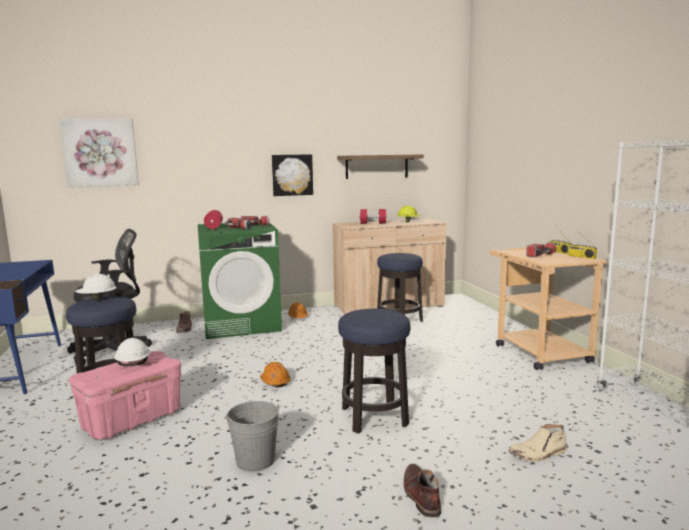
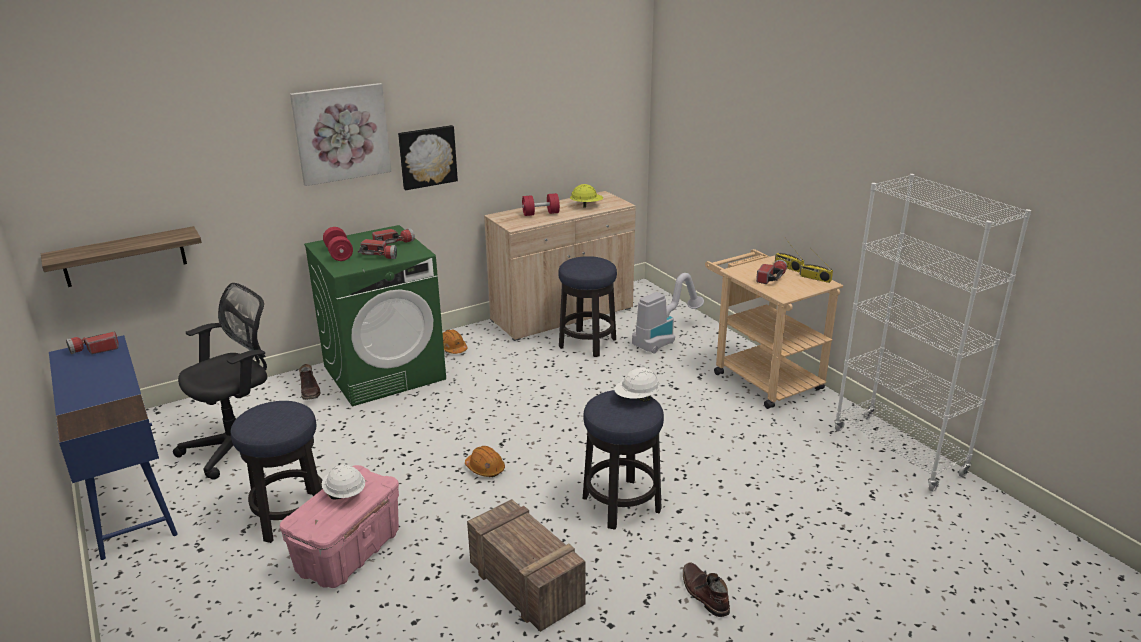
camera: 15 degrees left, 15 degrees up
picture [59,118,139,187] -> picture moved to [290,83,392,186]
white hard hat [75,274,117,300] -> white hard hat moved to [614,368,660,402]
grey bucket [224,401,282,472] -> crate [467,499,586,632]
shelf [337,154,424,179] -> shelf moved to [41,226,202,287]
beige boot [508,424,568,462] -> none
none -> flashlight [66,332,119,354]
none -> vacuum cleaner [632,273,704,354]

